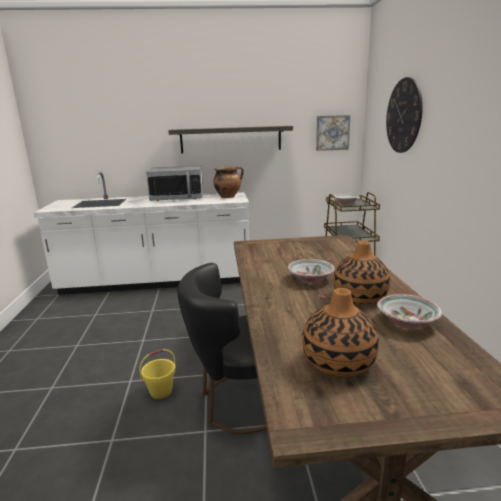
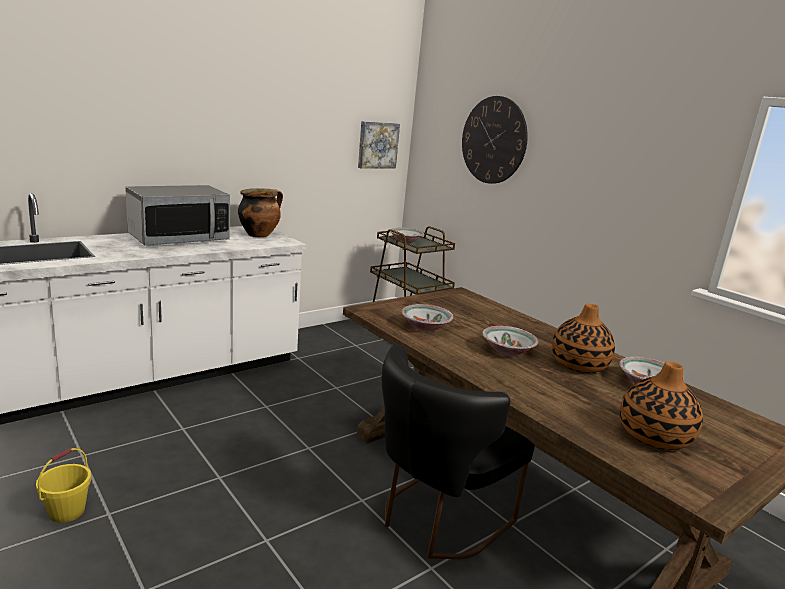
camera: 35 degrees left, 0 degrees up
yellow bucket [139,349,176,399] -> yellow bucket moved to [36,448,91,523]
shelf [168,126,293,153] -> none
none -> bowl [402,304,453,332]

